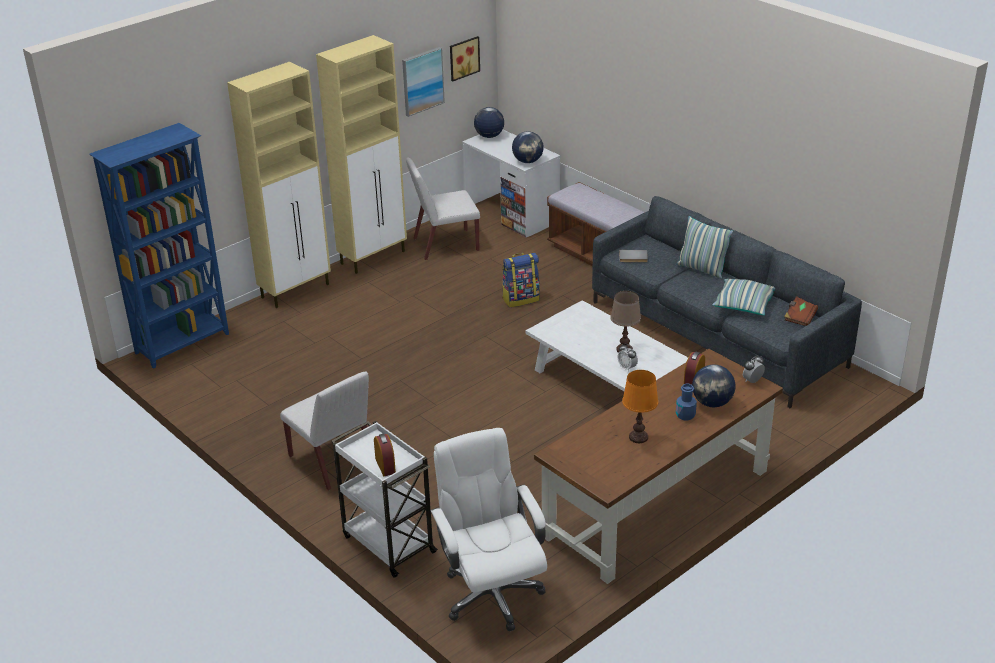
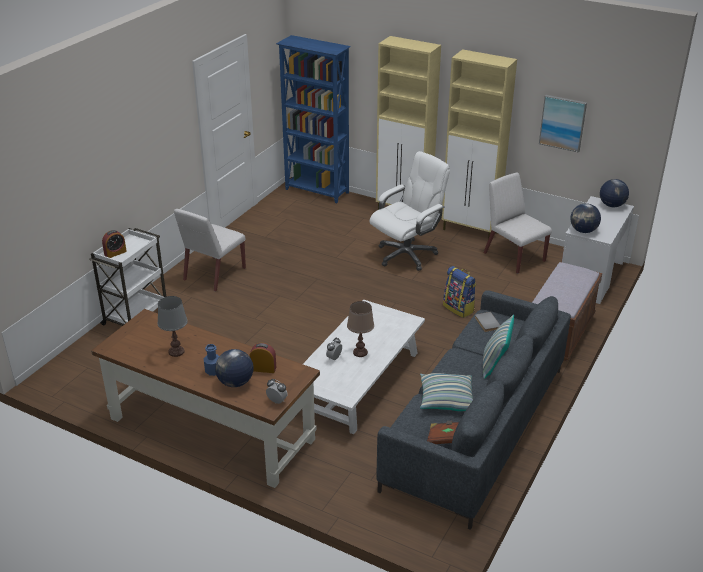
camera: 70 degrees right, 0 degrees up
white office chair [430,428,547,631] -> white office chair moved to [370,151,450,271]
picture [450,36,480,81] -> none
orange table lamp [622,370,658,443] -> grey table lamp [158,296,188,357]

